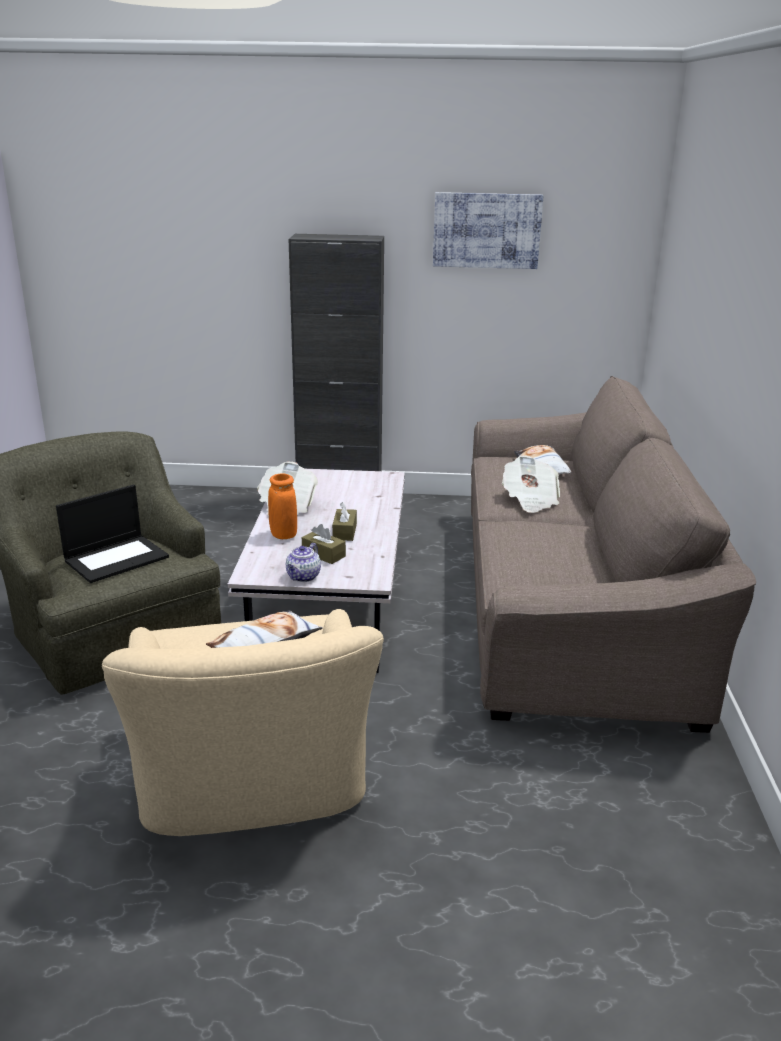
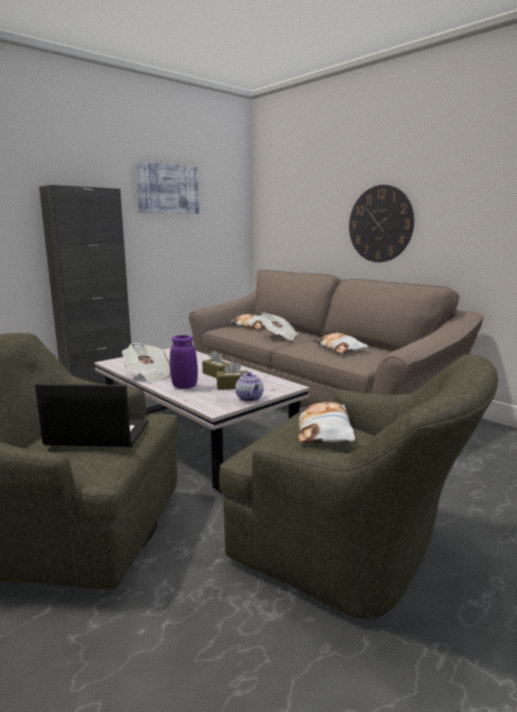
camera: 45 degrees left, 10 degrees down
laptop [56,485,169,583] -> laptop turned 90 degrees counterclockwise [35,383,149,447]
beige armchair [102,609,384,836] -> green armchair [219,354,499,619]
orange vase [268,474,297,539] -> purple vase [170,335,198,389]
none -> pillow [313,333,369,353]
none -> wall clock [349,185,414,262]

